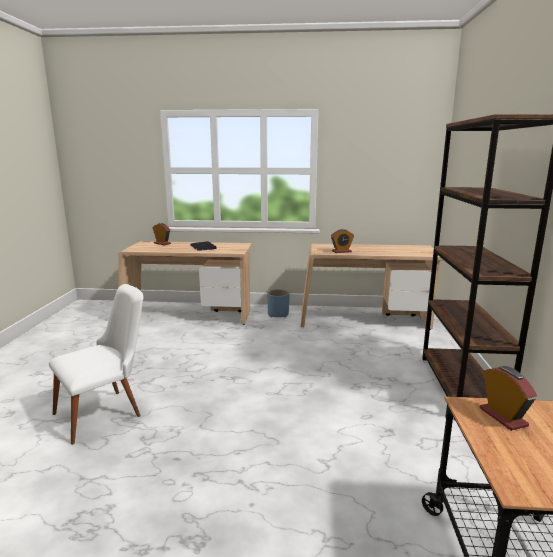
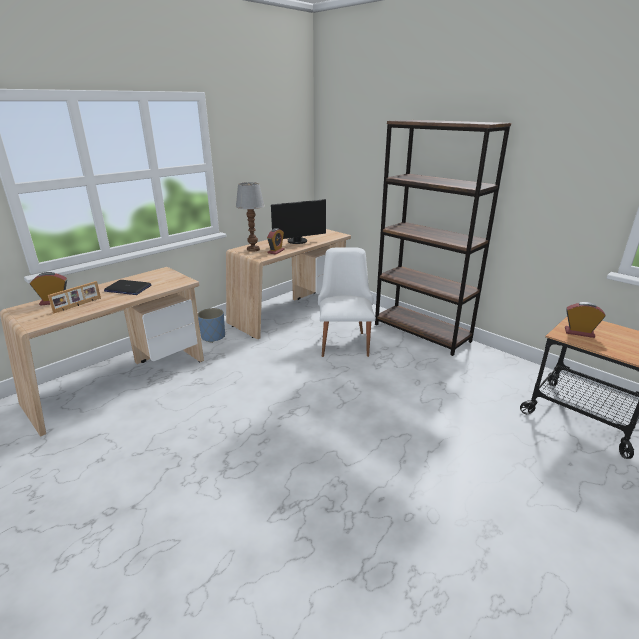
camera: 50 degrees left, 10 degrees up
white chair [49,284,143,445] -> white chair moved to [318,247,376,357]
none -> picture frame [48,281,101,313]
none -> table lamp [236,182,265,252]
none -> monitor [271,199,326,244]

